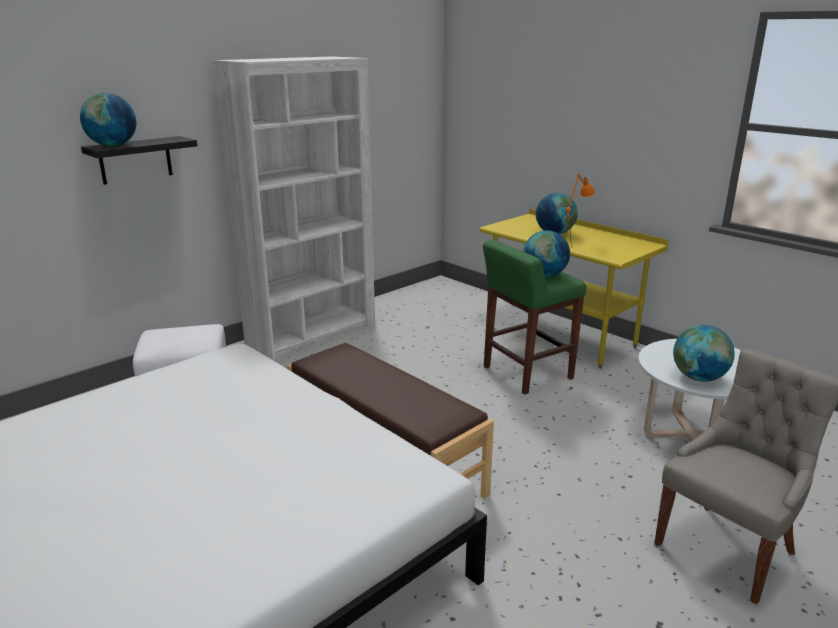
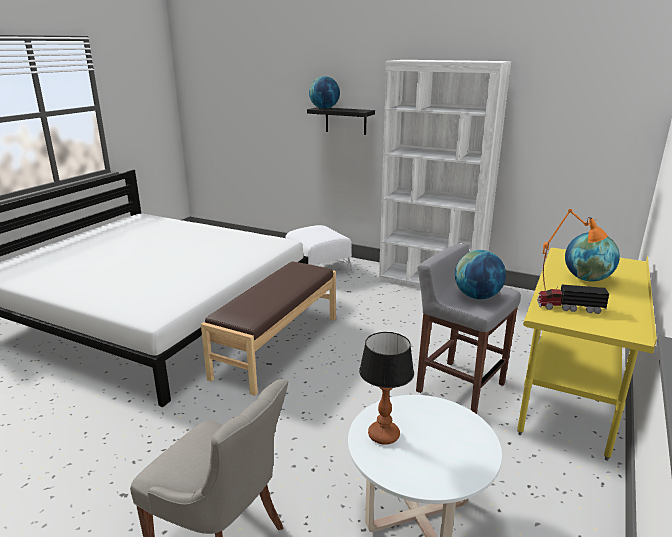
camera: 70 degrees right, 0 degrees up
green stool [483,240,586,395] -> grey stool [416,243,521,414]
globe [673,325,735,382] -> table lamp [359,332,414,445]
none -> toy truck [537,284,609,314]

